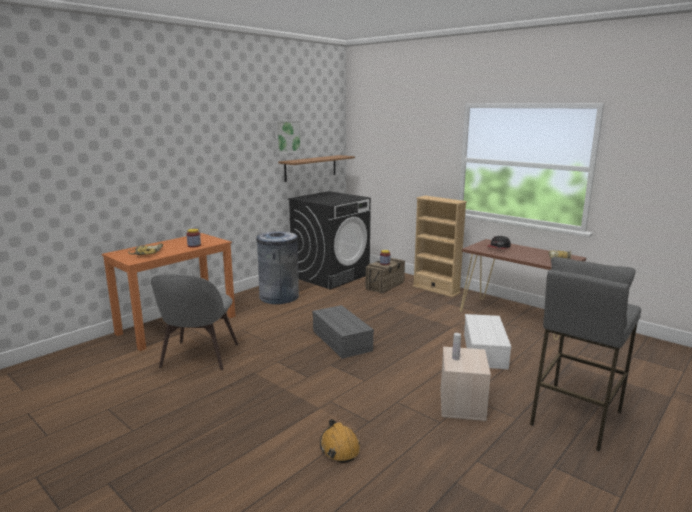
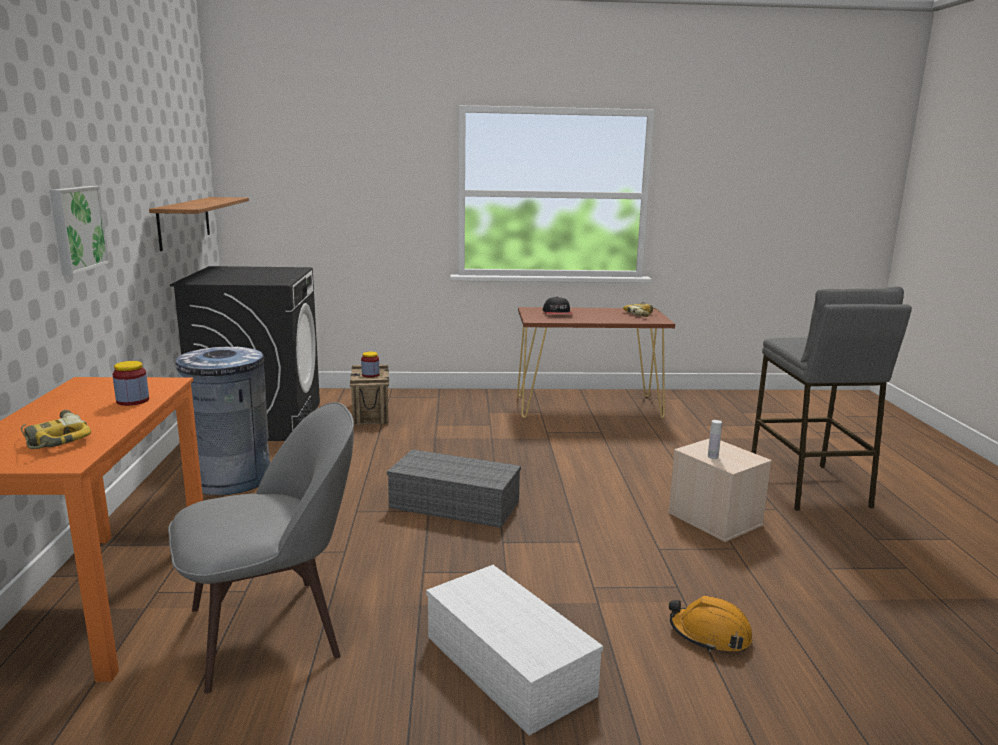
camera: 45 degrees left, 0 degrees up
grey chair [151,274,238,370] -> grey chair turned 75 degrees counterclockwise [168,402,354,694]
picture [274,120,301,154] -> picture moved to [50,186,110,275]
beige bookcase [413,196,467,297] -> none
white storage box [464,314,511,369] -> white storage box moved to [426,565,603,736]

